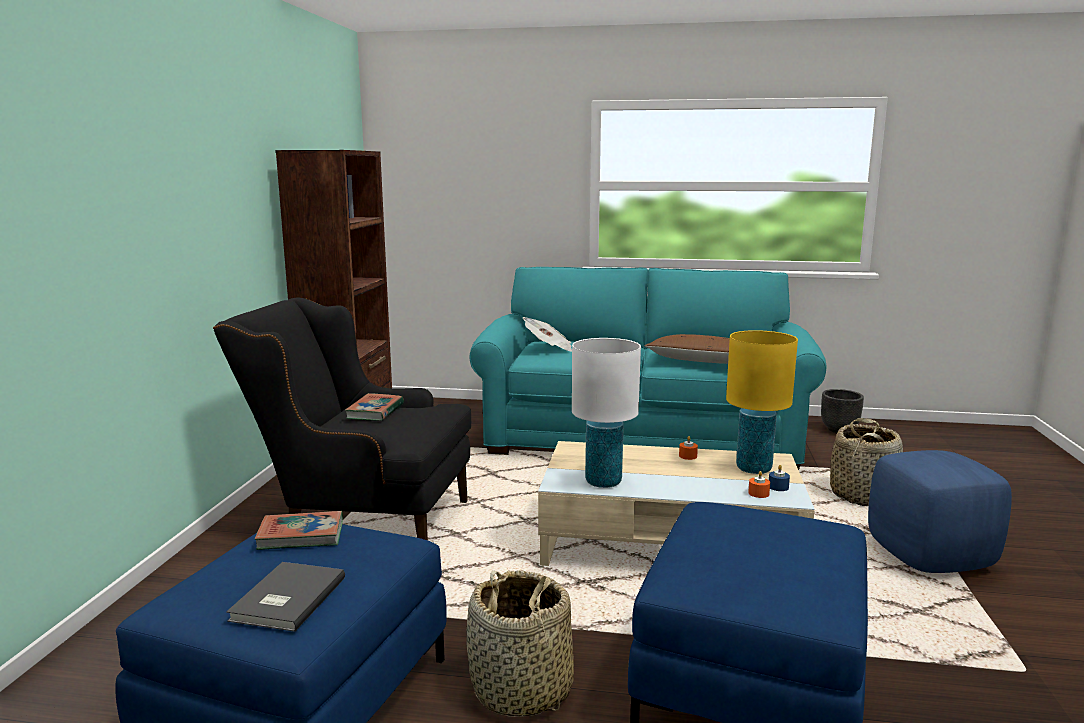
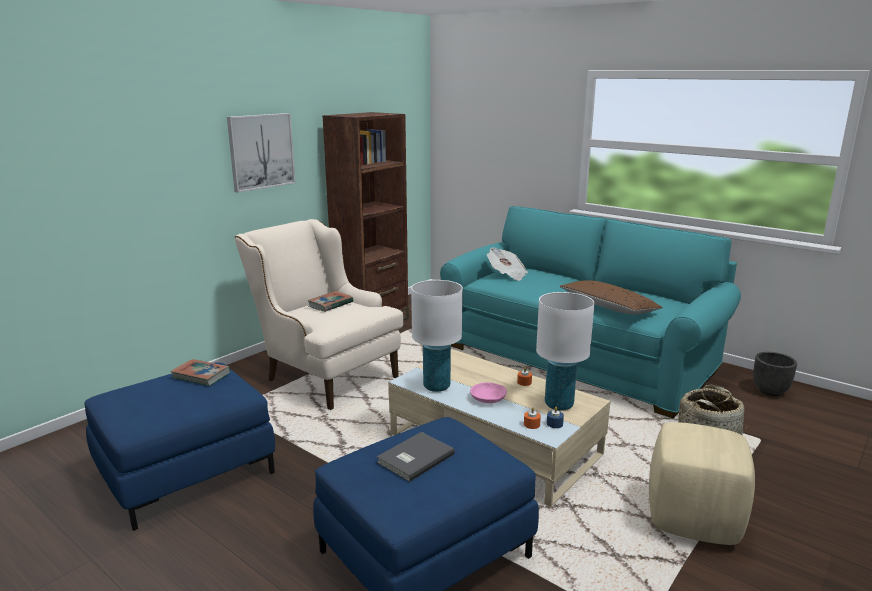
camera: 30 degrees right, 5 degrees up
black armchair [213,298,471,540] -> beige armchair [234,219,403,410]
grey book [226,562,345,632] -> grey book moved to [376,432,455,482]
basket [466,570,574,717] -> none
yellow table lamp [726,330,798,474] -> white table lamp [536,292,595,411]
blue ottoman [868,450,1012,573] -> beige ottoman [649,422,755,545]
none -> picture [227,113,296,193]
none -> pink bowl [470,382,507,403]

